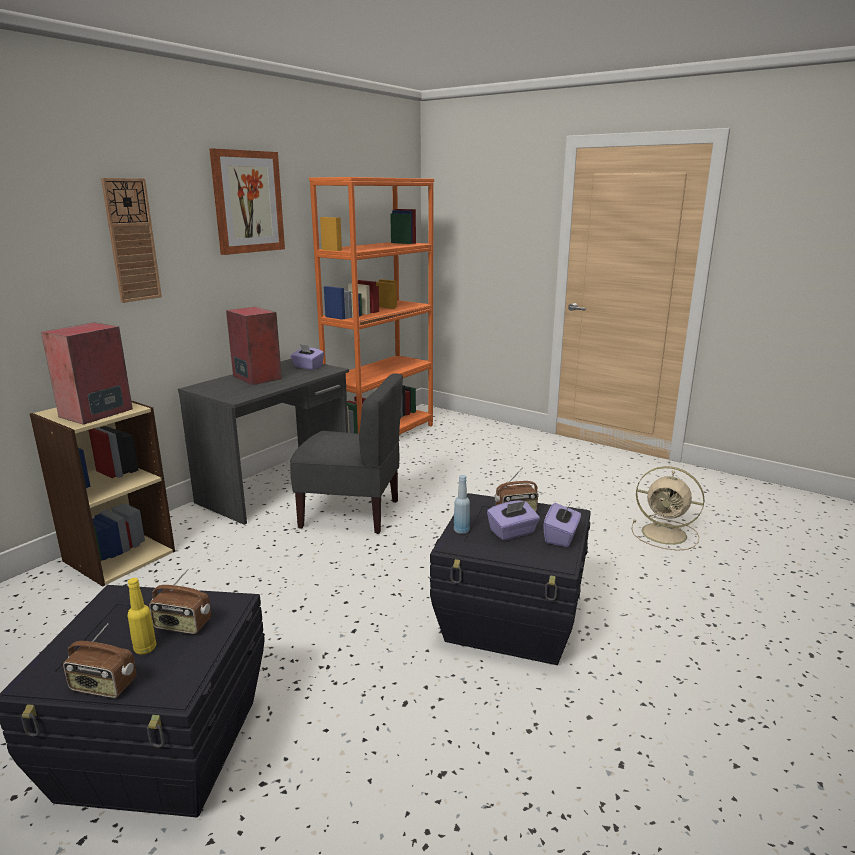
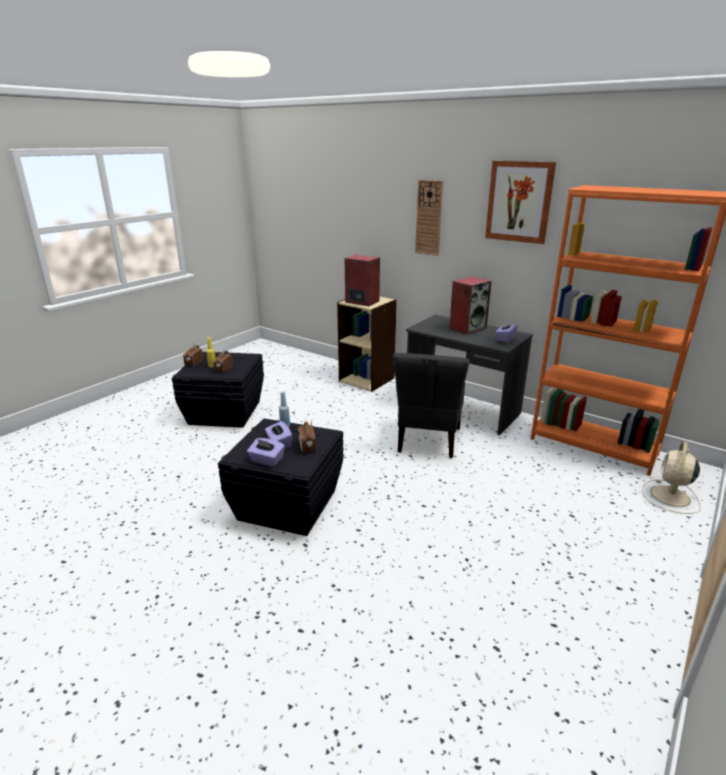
camera: 90 degrees right, 5 degrees up
beige fan [631,466,704,551] -> beige fan moved to [642,441,700,514]

